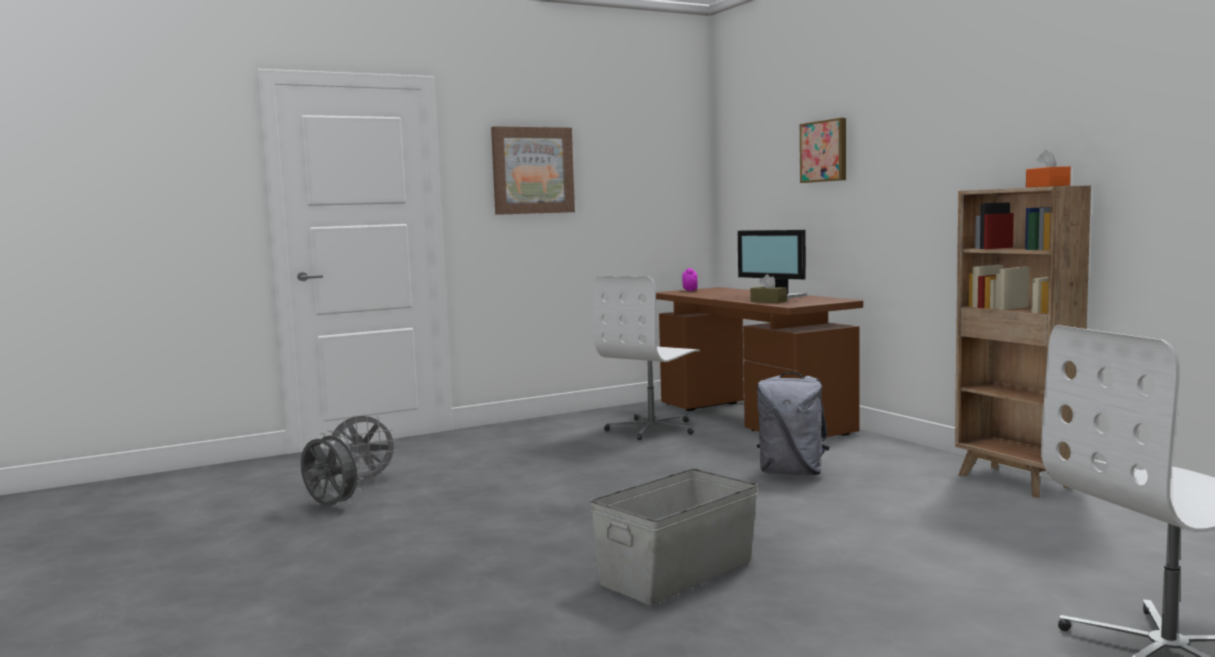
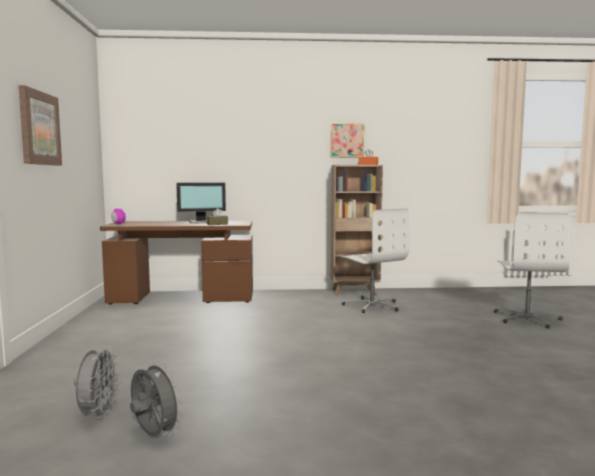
camera: 65 degrees left, 0 degrees up
grey fan [301,430,363,507] -> grey fan turned 75 degrees clockwise [130,360,183,436]
grey storage box [590,468,758,605] -> none
white office chair [594,276,700,440] -> white office chair moved to [340,208,410,313]
grey backpack [757,372,830,475] -> none
picture [800,118,846,183] -> picture moved to [330,123,364,157]

